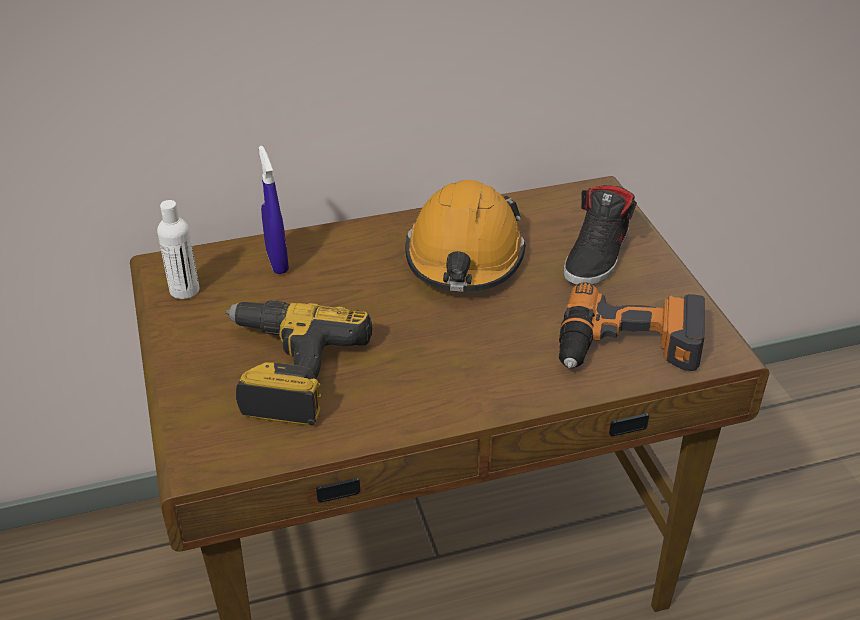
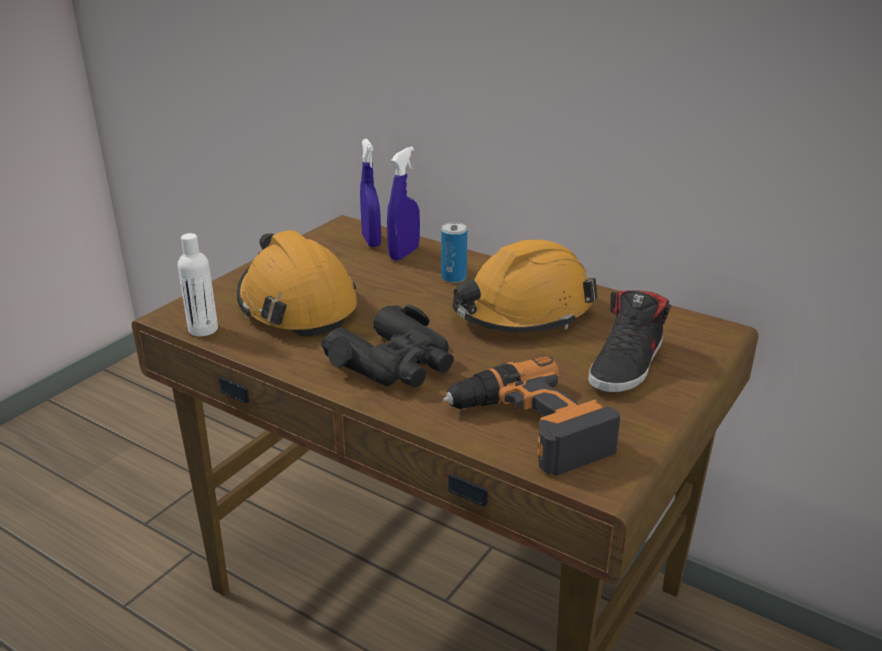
camera: 50 degrees right, 10 degrees down
white bottle [157,200,199,299] -> white bottle moved to [178,233,218,336]
power drill [226,300,372,425] -> orange hard hat [237,230,357,337]
black shoe [564,185,637,285] -> black shoe turned 45 degrees counterclockwise [588,290,671,393]
none -> black binoculars [321,305,454,388]
none -> blue spray bottle [360,139,381,247]
none -> can [441,222,467,283]

